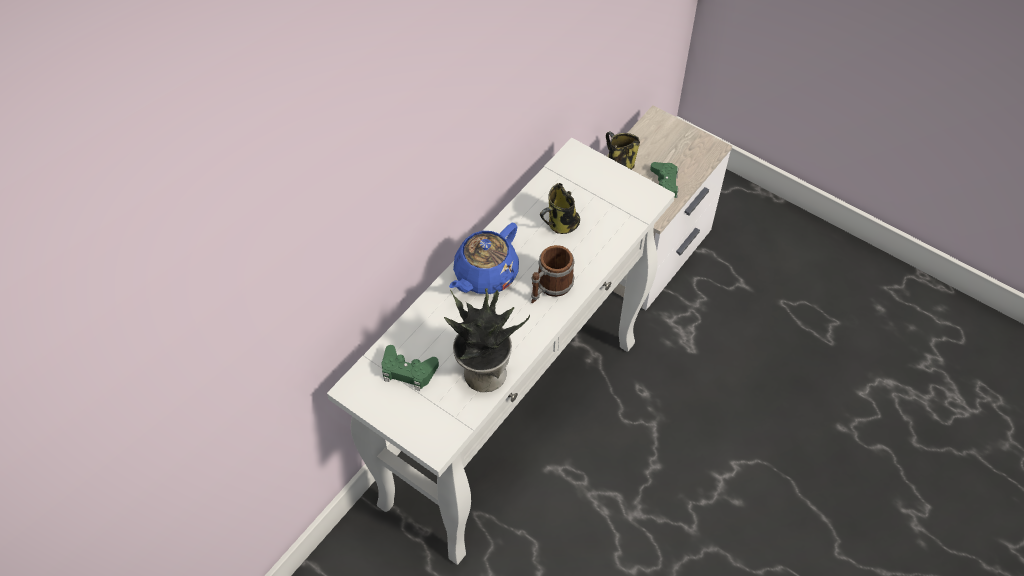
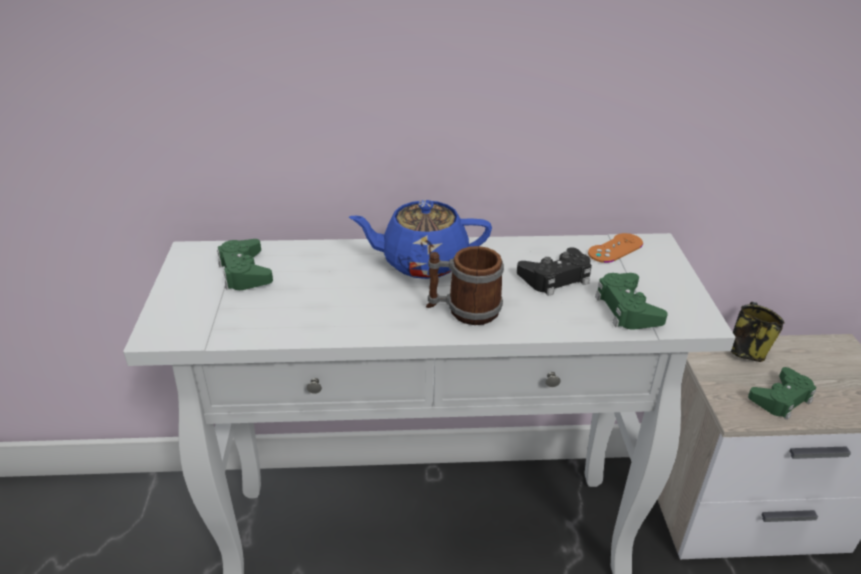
camera: 50 degrees right, 20 degrees down
potted plant [444,288,530,392] -> none
mug [540,183,580,234] -> black game controller [517,247,592,296]
none -> orange game controller [588,233,643,263]
none -> green game controller [595,273,668,330]

